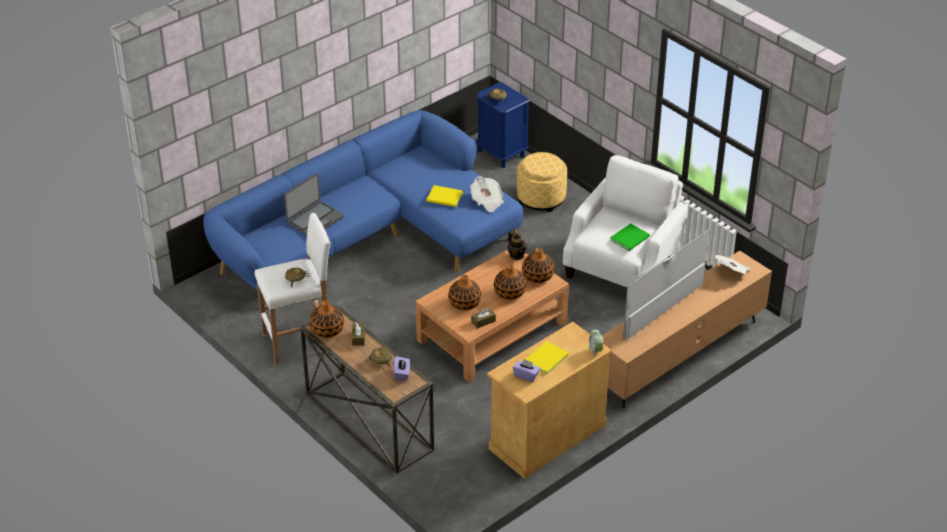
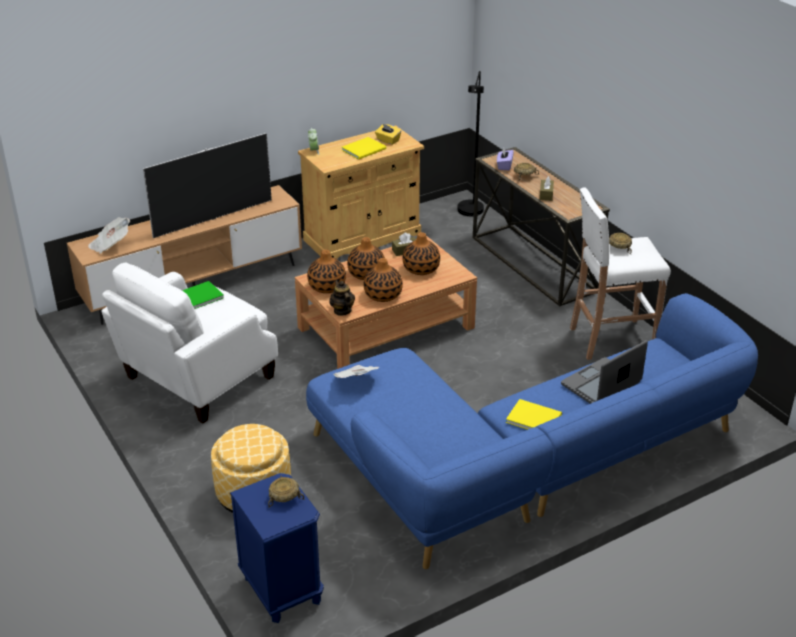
camera: 170 degrees left, 5 degrees down
vase [309,300,344,338] -> vase moved to [364,258,403,302]
yellow book [426,185,463,207] -> yellow book moved to [506,399,562,430]
purple tissue box [513,359,540,382] -> yellow tissue box [375,124,401,145]
none -> black floor lamp [457,71,484,216]

